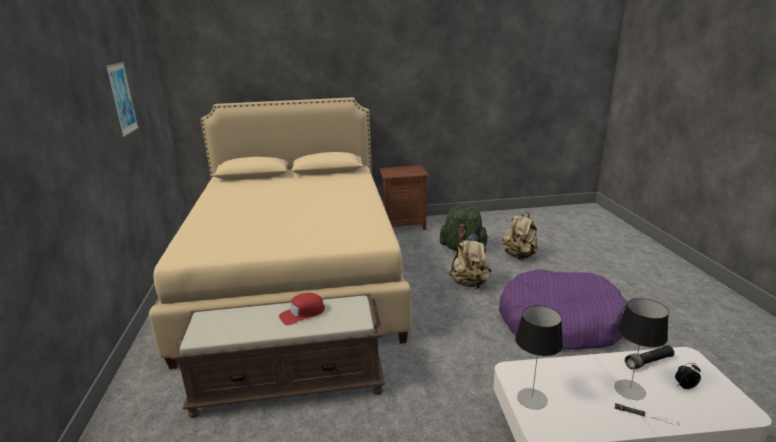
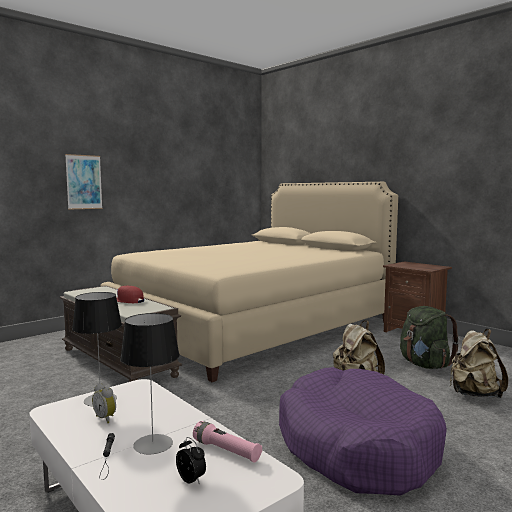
camera: 55 degrees right, 15 degrees down
picture [105,62,139,137] -> picture moved to [65,154,103,210]
black flashlight [625,345,674,370] -> pink flashlight [193,421,262,463]
none -> alarm clock [92,383,116,423]

